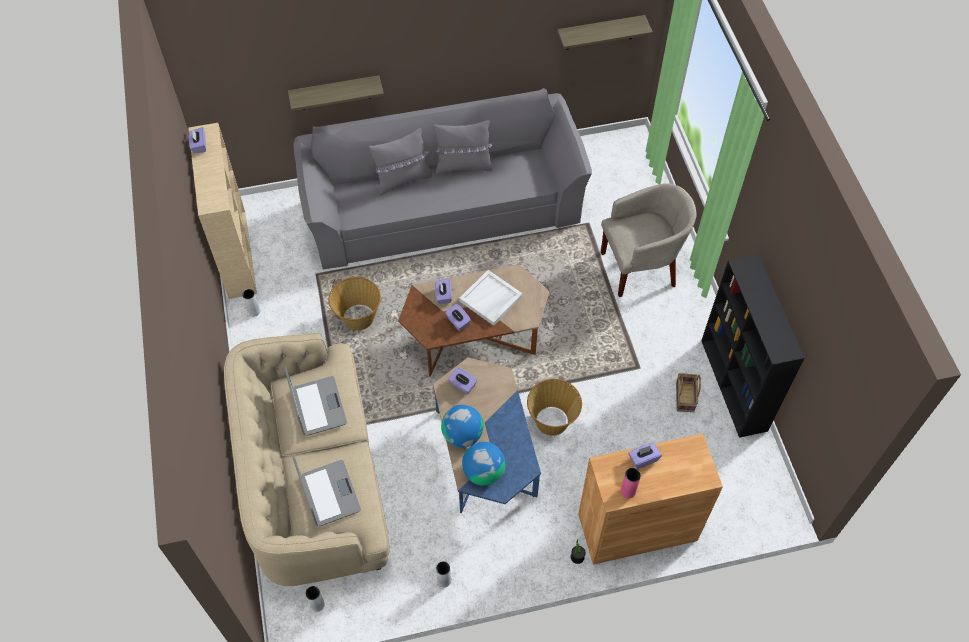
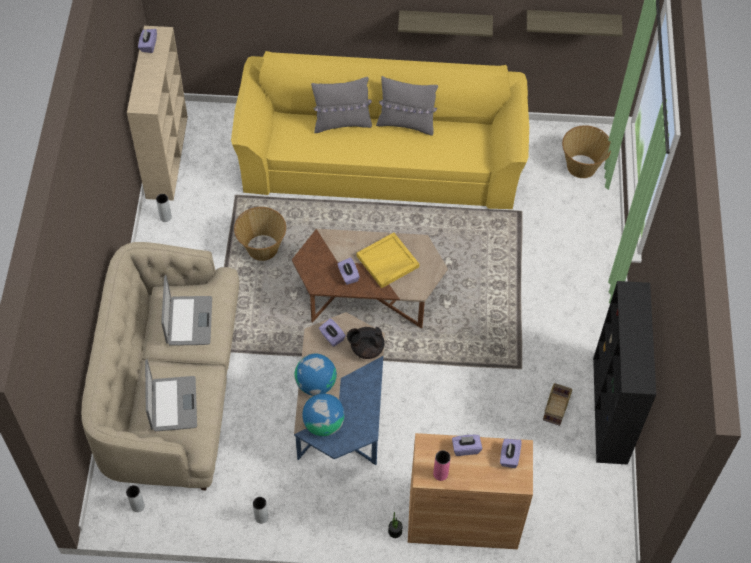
camera: 15 degrees right, 0 degrees up
shelf [288,75,384,111] -> shelf moved to [398,10,493,37]
grey sofa [293,88,592,269] -> yellow sofa [231,51,529,209]
purple tissue box [435,278,452,304] -> purple tissue box moved to [500,439,521,468]
white tray [459,270,523,326] -> yellow tray [357,233,419,288]
basket [527,379,582,436] -> basket moved to [562,125,611,178]
beige armchair [601,183,697,297] -> none
none -> black teapot [347,327,384,359]

